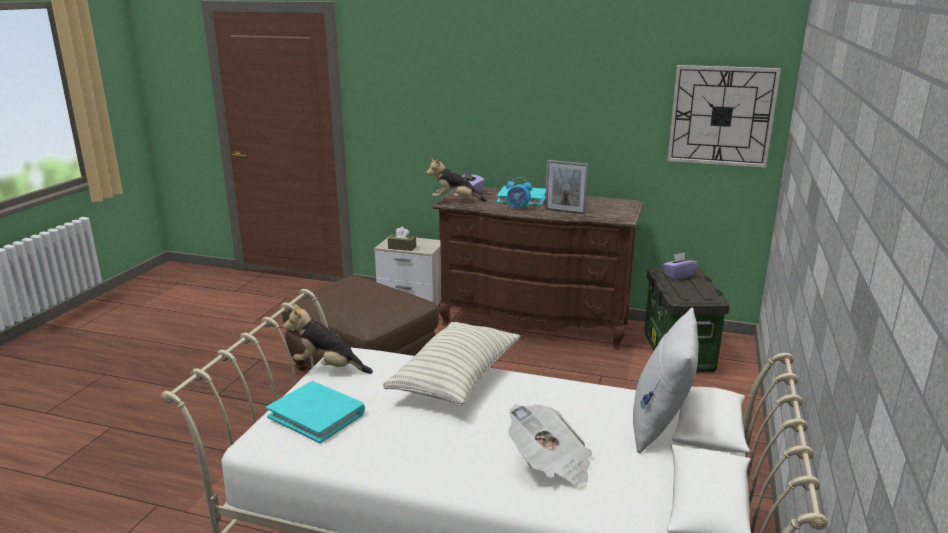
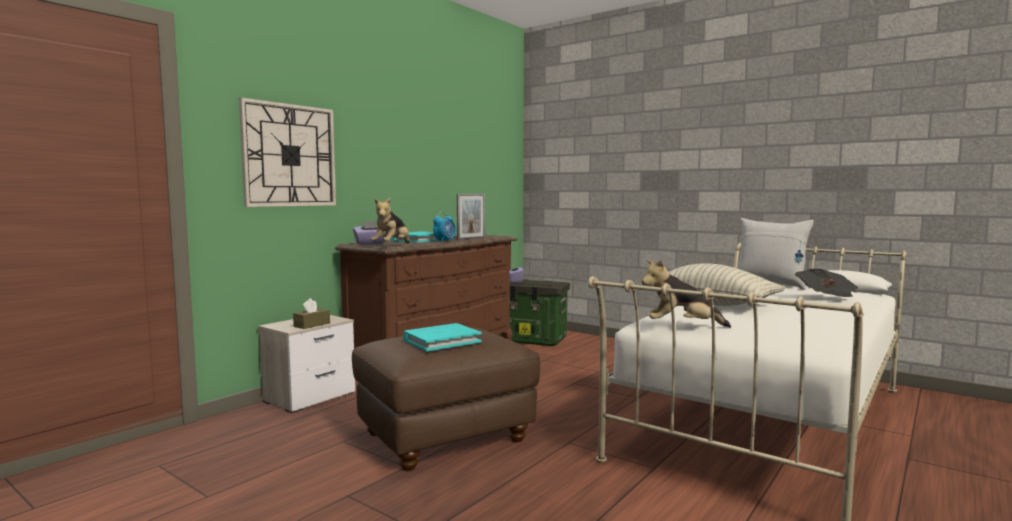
camera: 70 degrees left, 15 degrees down
turquoise book [266,381,365,443] -> turquoise book moved to [403,323,482,351]
plush toy [283,303,373,374] -> plush toy turned 60 degrees clockwise [642,260,731,327]
wall clock [667,65,781,168] -> wall clock moved to [239,98,336,207]

